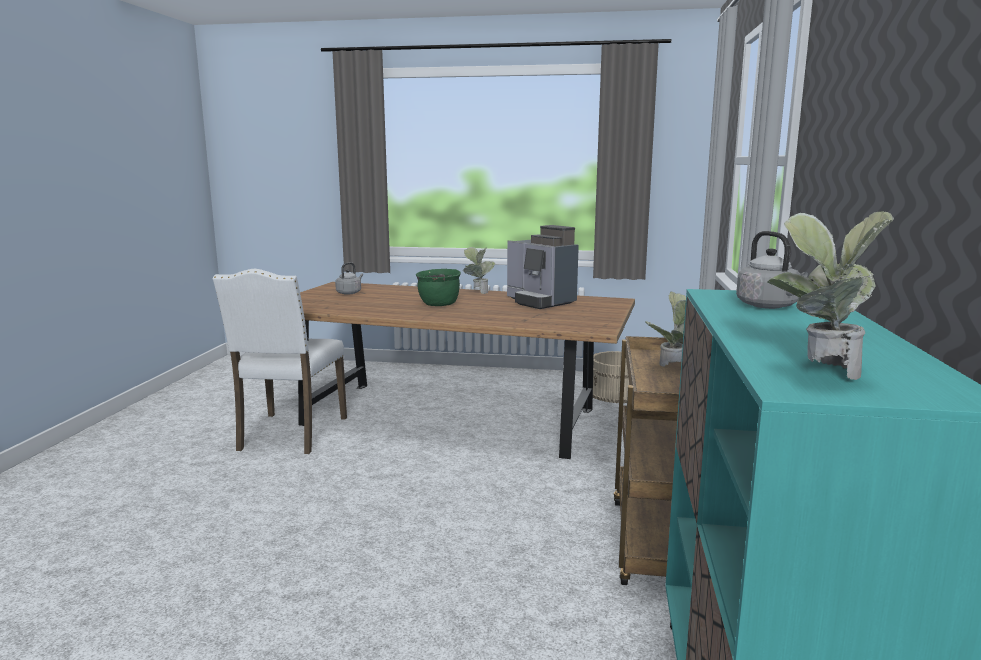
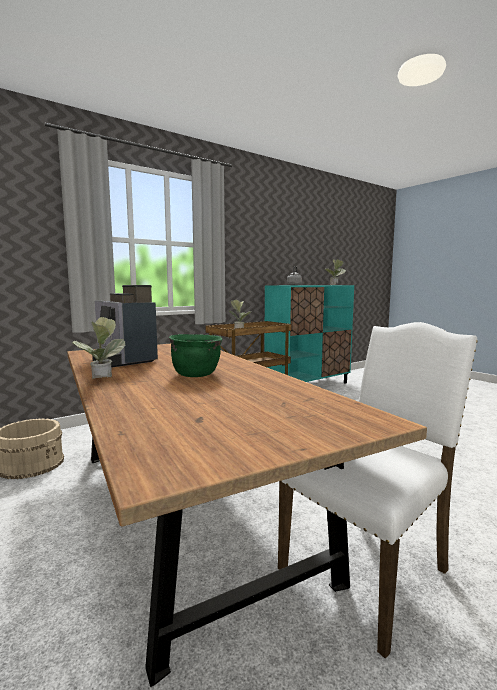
camera: 135 degrees left, 5 degrees down
grey kettle [335,262,363,295] -> none
coffee machine [507,225,579,309] -> coffee machine turned 135 degrees clockwise [92,285,158,367]

